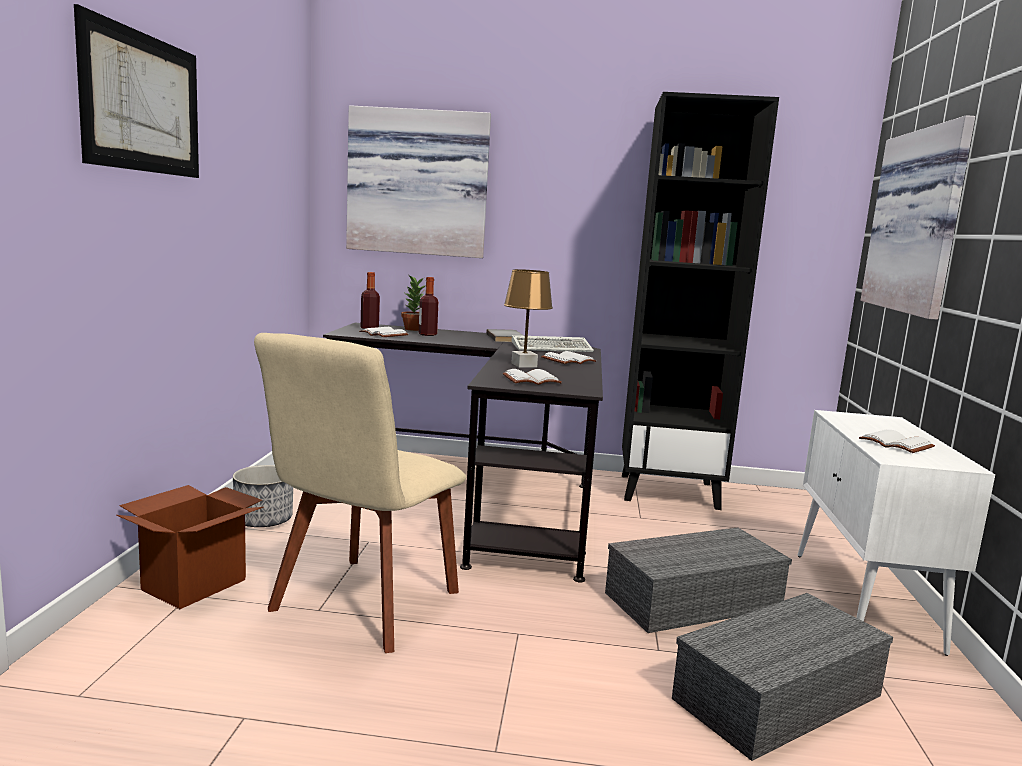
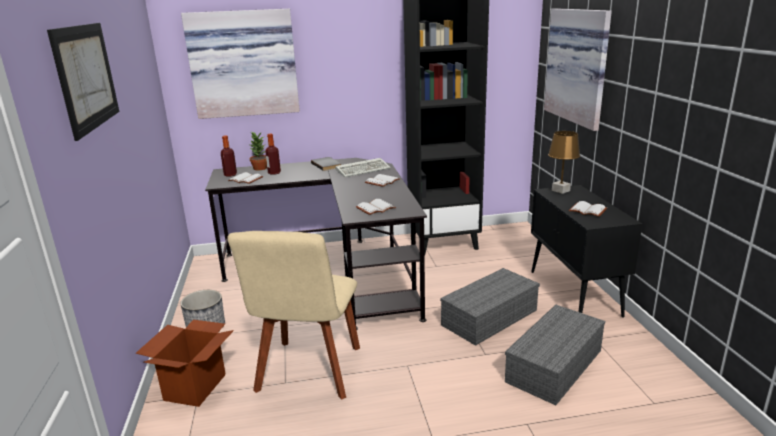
camera: 15 degrees left, 10 degrees up
brown table lamp [504,269,553,368] -> brown table lamp moved to [548,131,580,194]
white cabinet [797,410,995,656] -> black cabinet [531,185,642,318]

